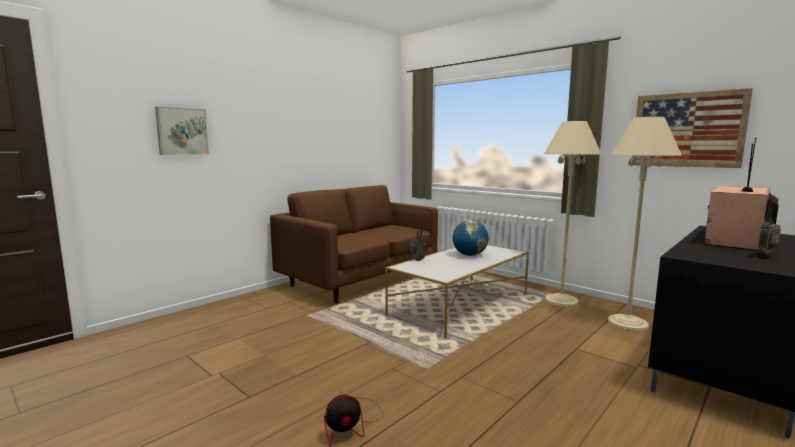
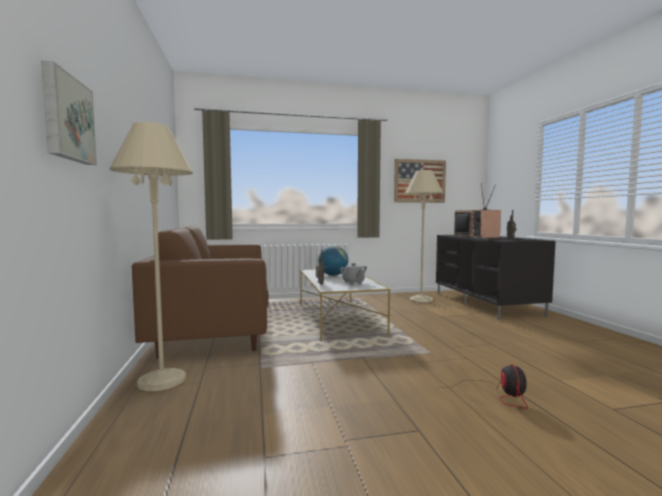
camera: 55 degrees left, 5 degrees down
beige floor lamp [544,121,601,307] -> beige floor lamp moved to [109,122,193,391]
none -> grey teapot [340,263,367,285]

